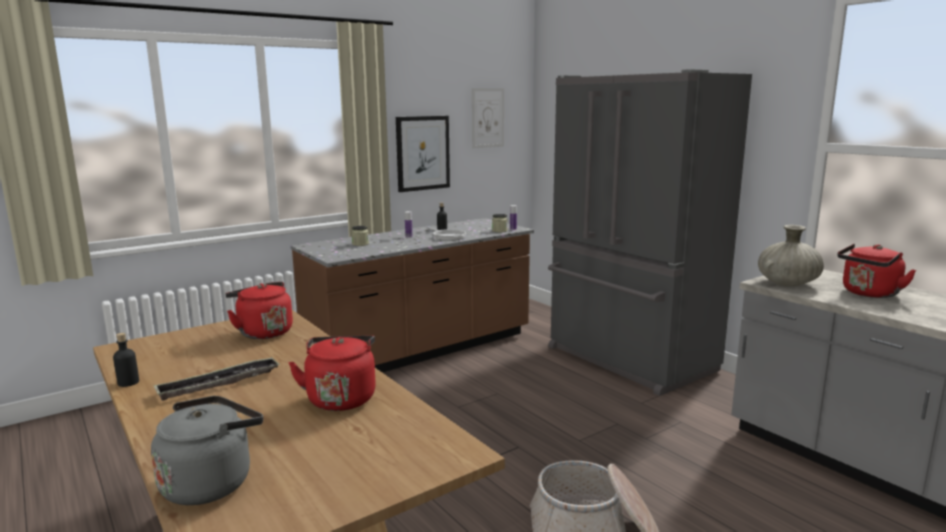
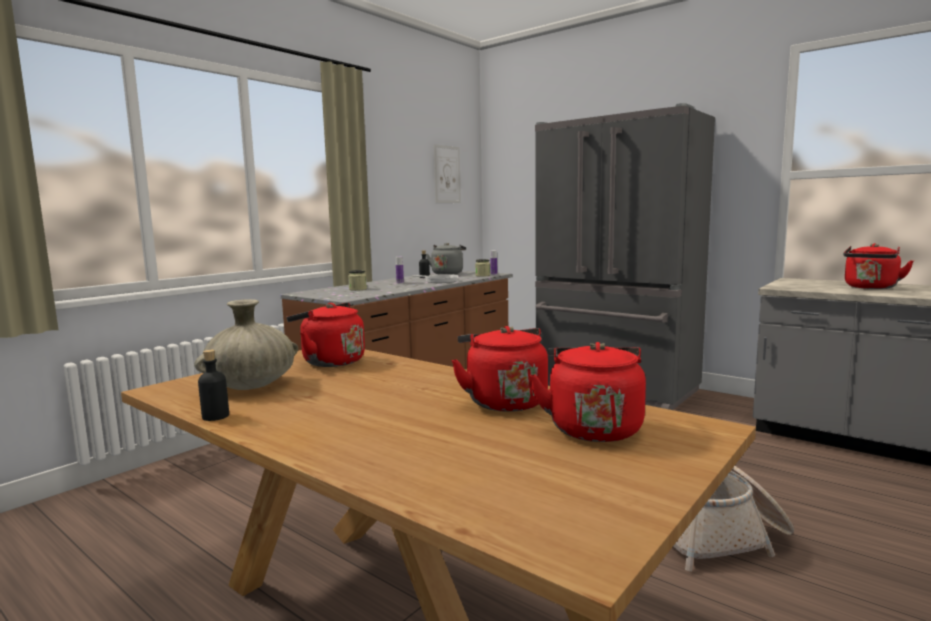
camera: 15 degrees left, 5 degrees down
grey kettle [151,396,263,505] -> grey kettle moved to [426,243,466,275]
tray [153,357,280,401] -> none
picture [396,116,450,192] -> none
beige vase [758,225,824,286] -> beige vase moved to [194,299,298,390]
none -> red kettle [529,342,646,442]

